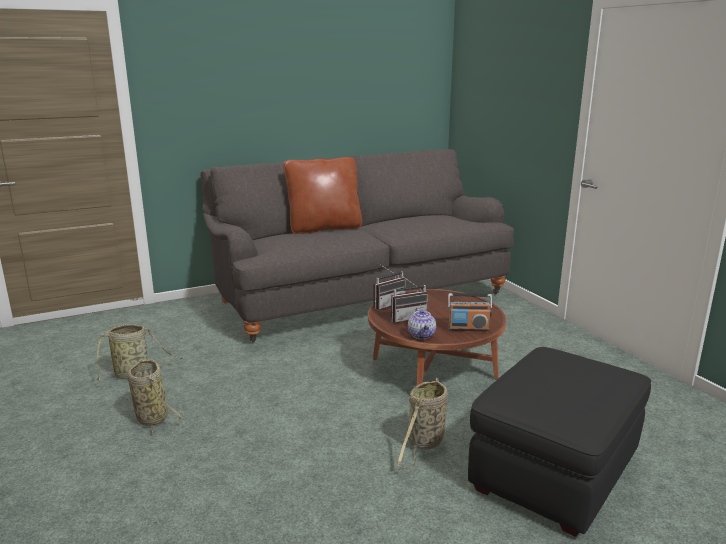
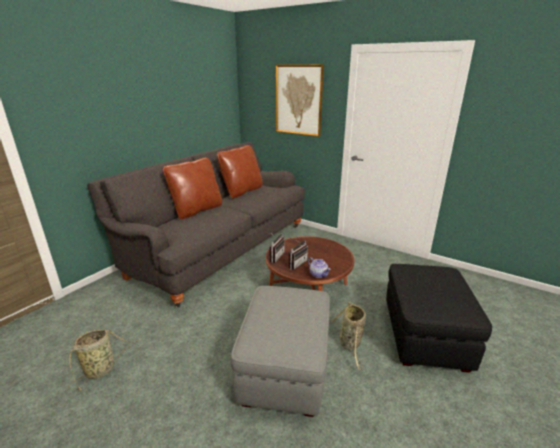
camera: 30 degrees left, 5 degrees up
basket [128,359,184,435] -> none
radio [448,293,492,332] -> none
none -> brown pillow [217,145,263,199]
none -> grey ottoman [231,286,330,417]
none -> picture [275,64,324,137]

